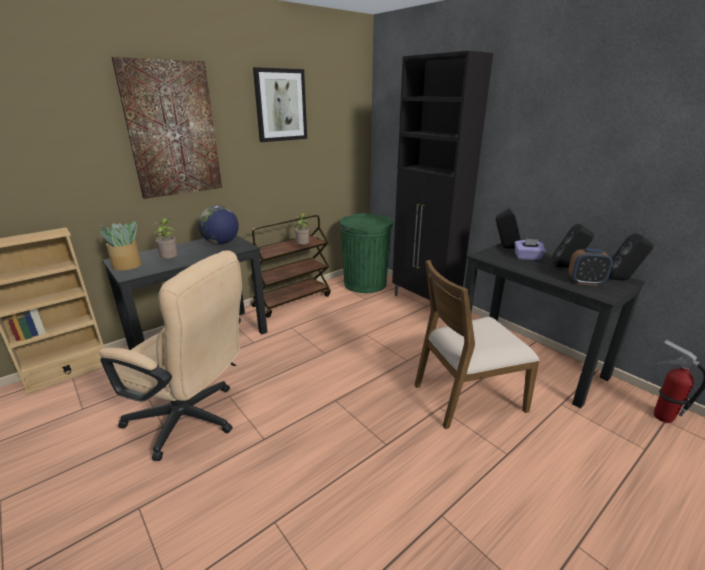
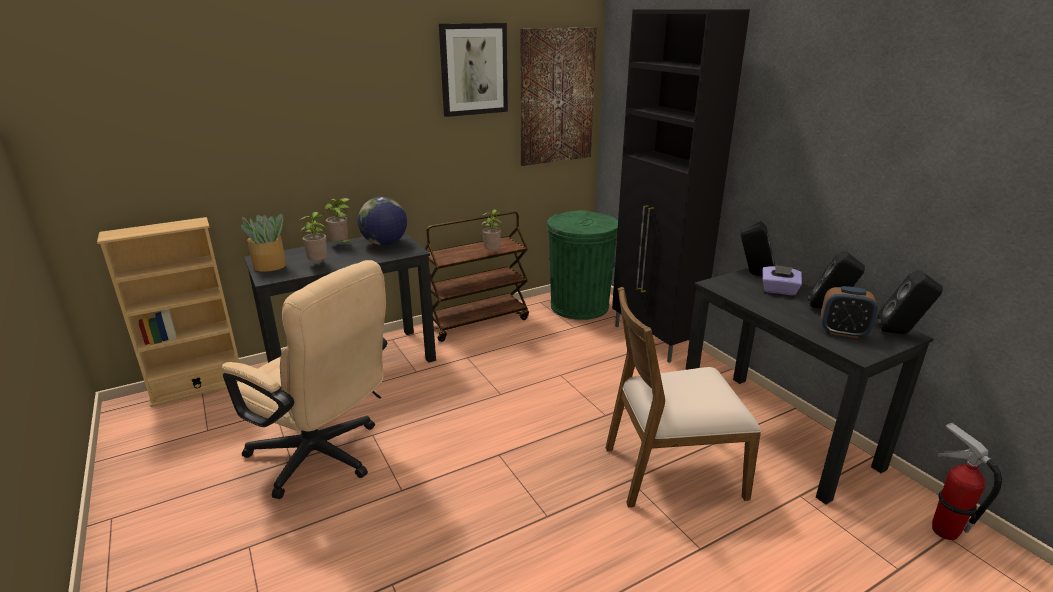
camera: 10 degrees right, 0 degrees up
picture [111,57,222,199] -> picture moved to [520,27,597,166]
none -> potted plant [324,198,352,243]

